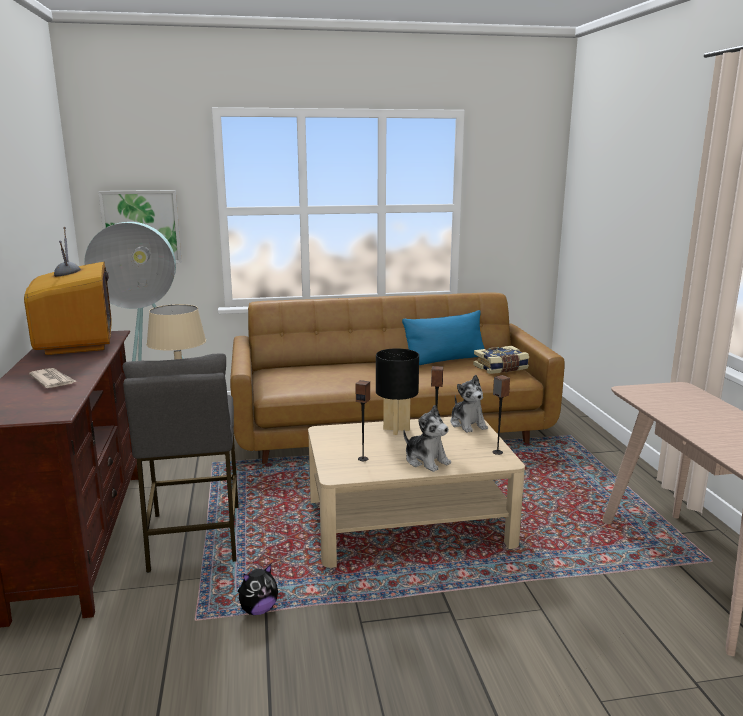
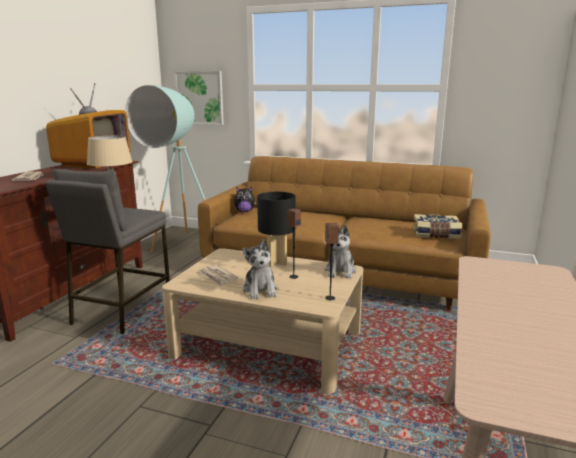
camera: 30 degrees right, 0 degrees up
plush toy [238,564,278,615] -> plush toy moved to [234,187,256,212]
speaker [356,380,370,461] -> newspaper [198,264,238,286]
blue pillow [402,310,485,365] -> none

